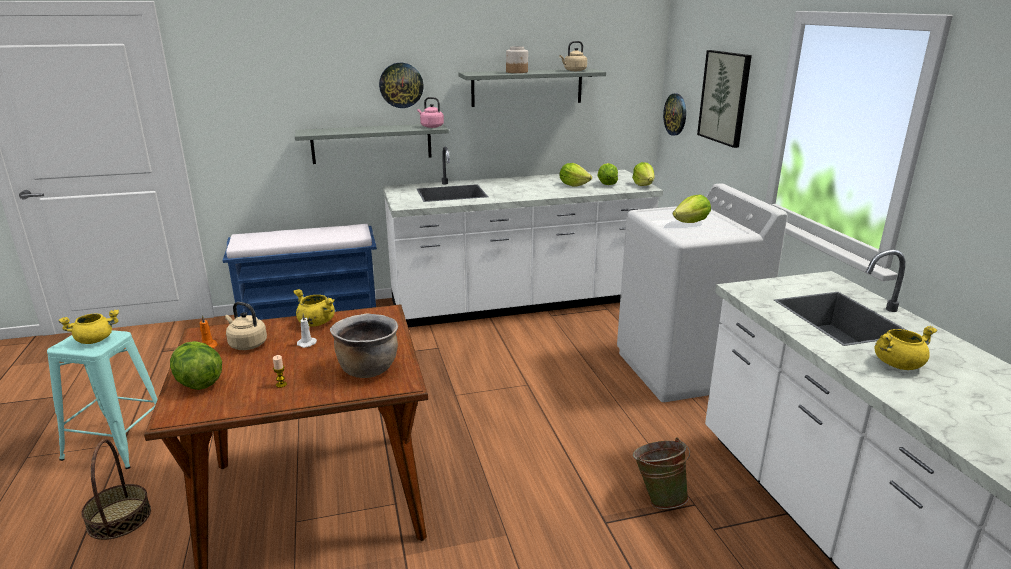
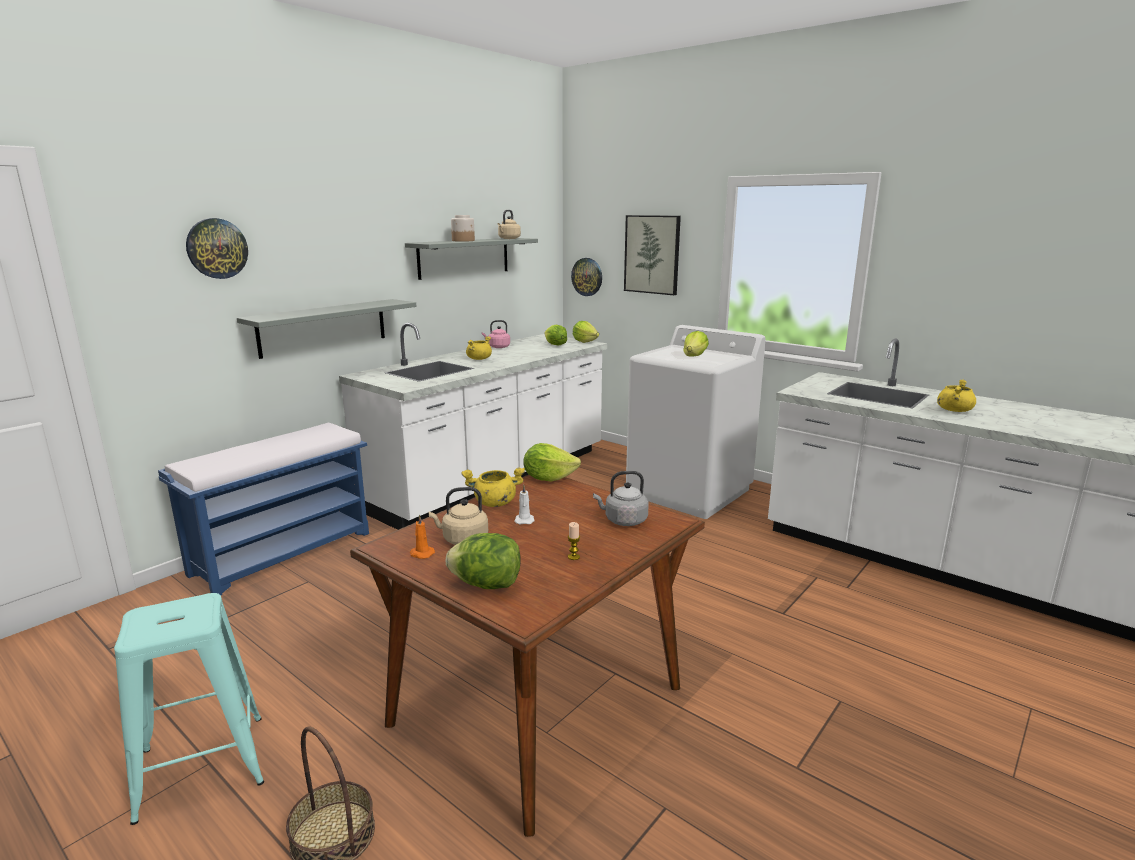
camera: 35 degrees left, 5 degrees down
yellow cooking pot [58,310,119,344] -> yellow cooking pot moved to [466,336,492,360]
brown cooking pot [330,313,398,378] -> grey kettle [593,471,649,526]
wall clock [379,63,424,108] -> wall clock moved to [186,218,248,279]
pink kettle [417,97,444,128] -> pink kettle moved to [482,320,510,348]
lettuce [559,163,592,187] -> lettuce moved to [523,443,581,482]
green bucket [633,438,690,509] -> none

